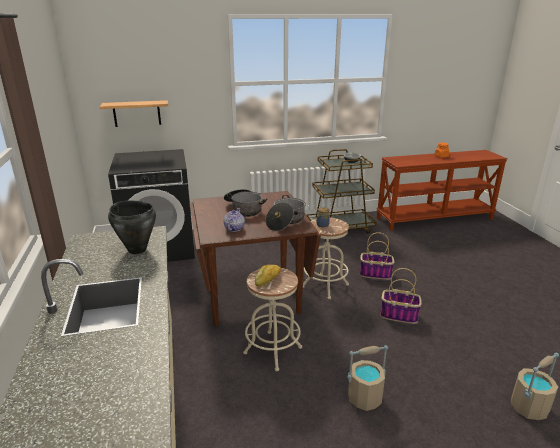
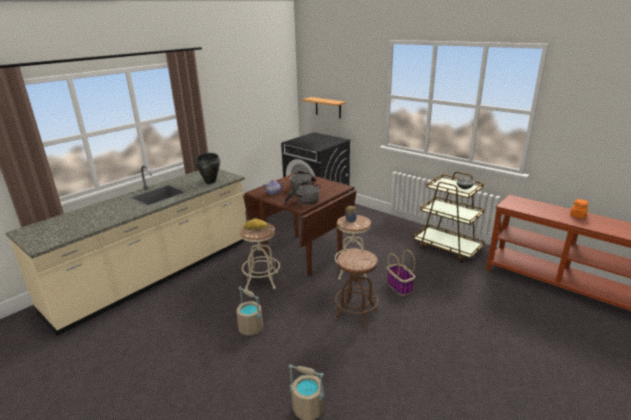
camera: 55 degrees right, 0 degrees up
basket [381,268,422,324] -> brown stool [334,249,379,330]

